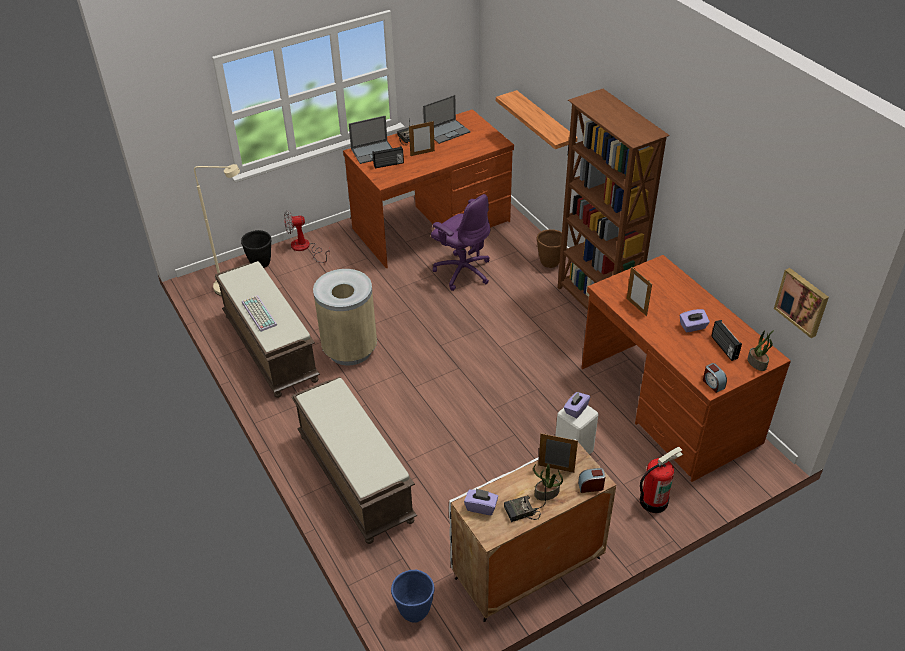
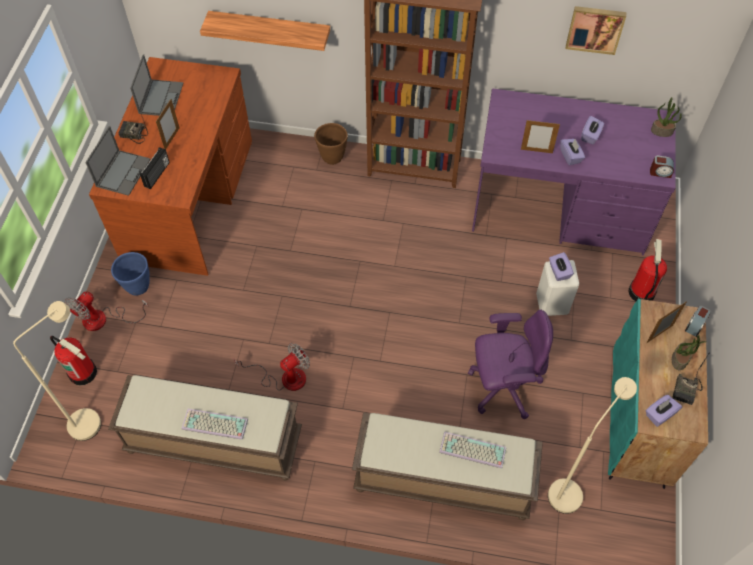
camera: 50 degrees left, 15 degrees up
black planter [241,230,271,268] -> fire extinguisher [50,336,97,386]
beige trash can [313,269,377,365] -> fan [234,343,310,391]
blue planter [391,570,435,623] -> blue planter moved to [111,252,150,295]
purple office chair [431,194,490,291] -> purple office chair moved to [468,310,553,419]
white cabinet [449,439,616,622] -> turquoise cabinet [608,299,708,489]
brown desk [582,255,791,482] -> purple desk [472,88,676,256]
radio [711,320,742,361] -> none
picture [774,268,829,338] -> picture moved to [566,6,626,55]
none -> keyboard [439,432,506,468]
none -> beige floor lamp [548,377,637,514]
none -> purple tissue box [560,139,585,166]

